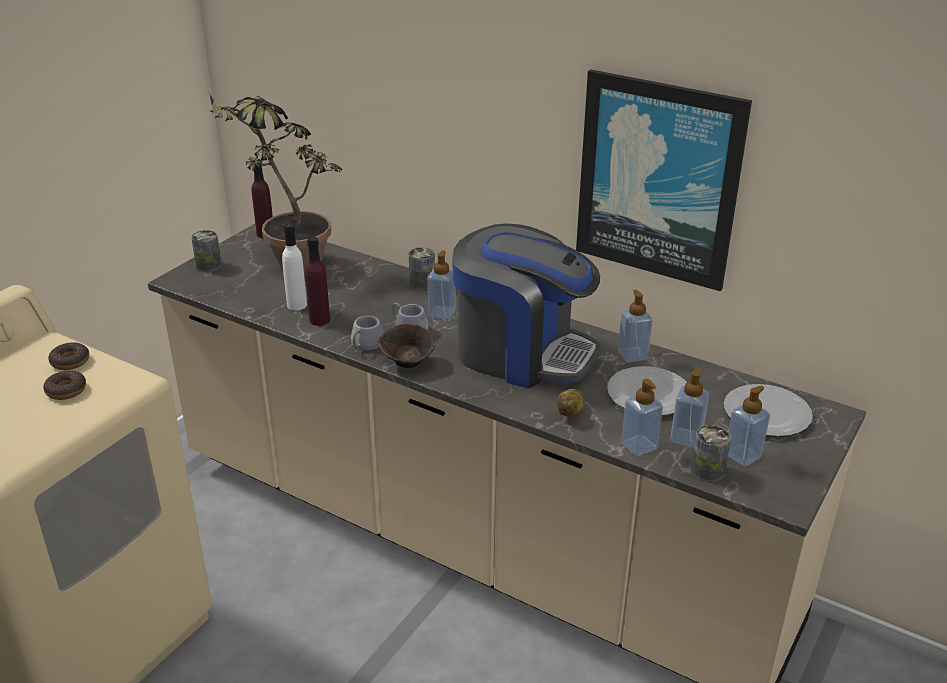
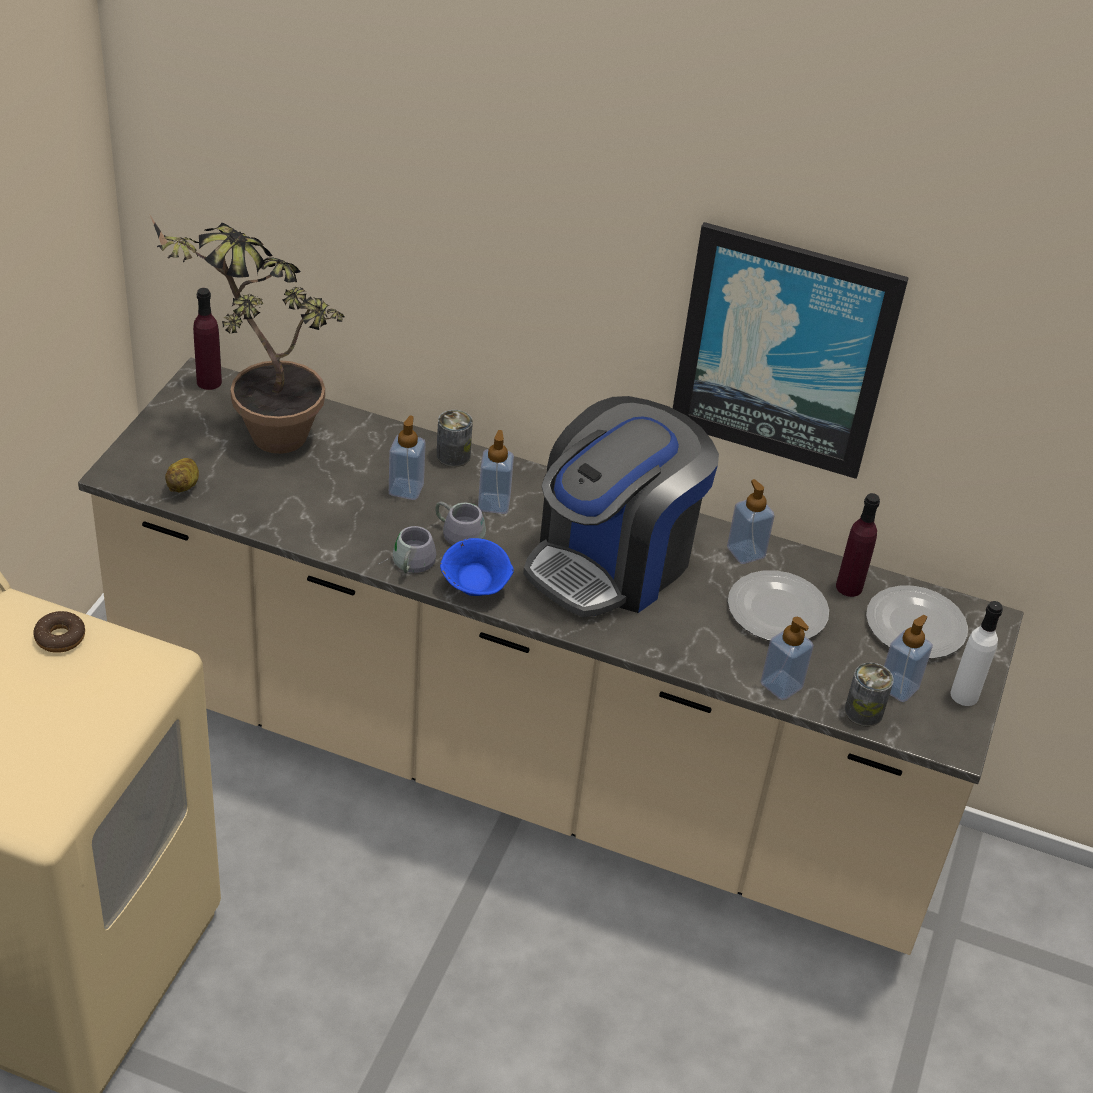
camera: 15 degrees left, 10 degrees up
donut [43,370,86,400] -> none
can [191,230,222,272] -> none
white bottle [282,223,307,311] -> white bottle moved to [950,601,1003,706]
purple bottle [305,237,330,326] -> purple bottle moved to [836,493,880,597]
brown bowl [378,324,435,368] -> blue bowl [440,538,514,596]
coffee machine [452,223,600,389] -> coffee machine turned 120 degrees clockwise [523,396,719,617]
potato [557,389,584,417] -> potato moved to [165,458,199,493]
soap dispenser [670,367,709,448] -> soap dispenser moved to [389,416,426,500]

